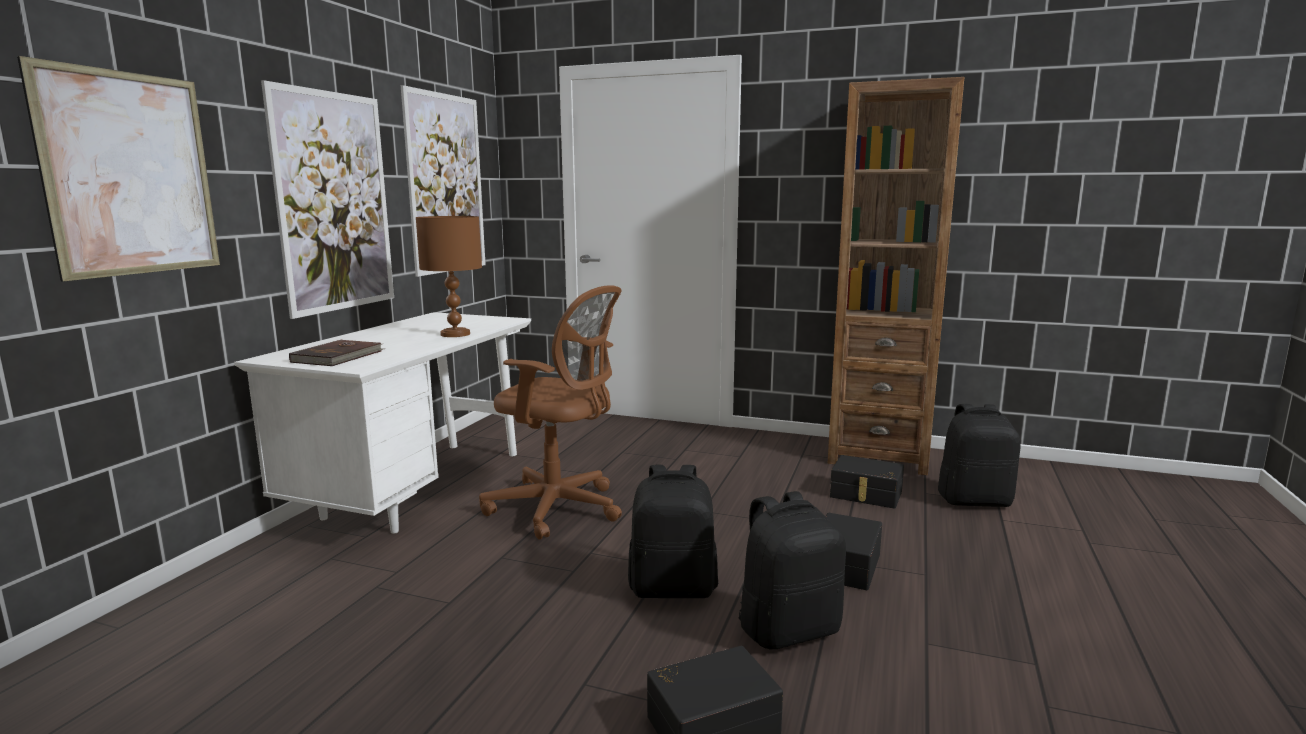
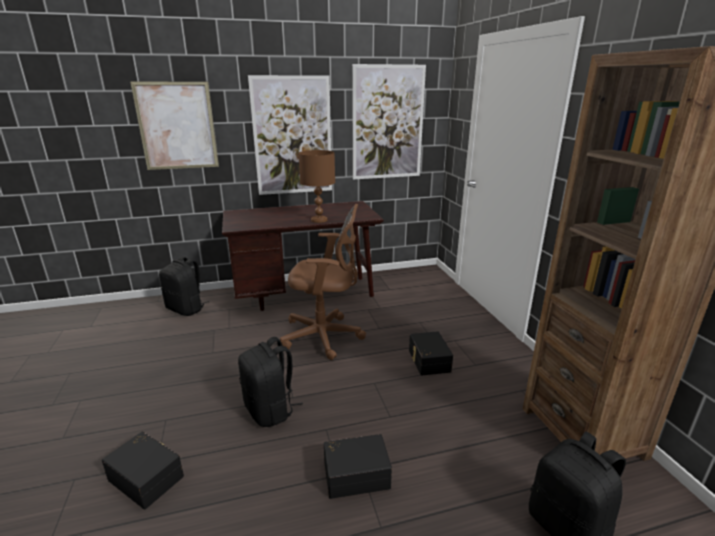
camera: 55 degrees right, 10 degrees up
white desk [234,312,531,534] -> brown desk [222,201,384,311]
brown book [289,340,386,366] -> none
brown office chair [479,285,622,540] -> brown office chair turned 75 degrees counterclockwise [280,204,366,360]
black backpack [739,491,846,650] -> black backpack moved to [159,257,209,316]
black storage box [830,455,904,509] -> black storage box moved to [409,331,453,376]

